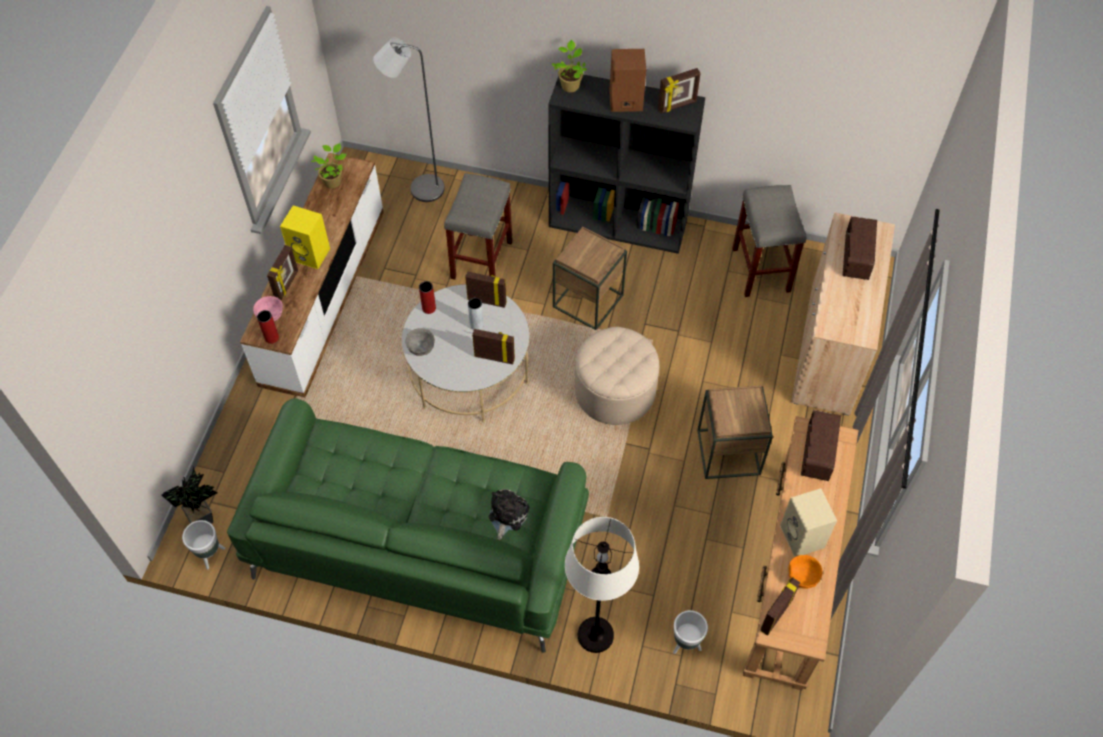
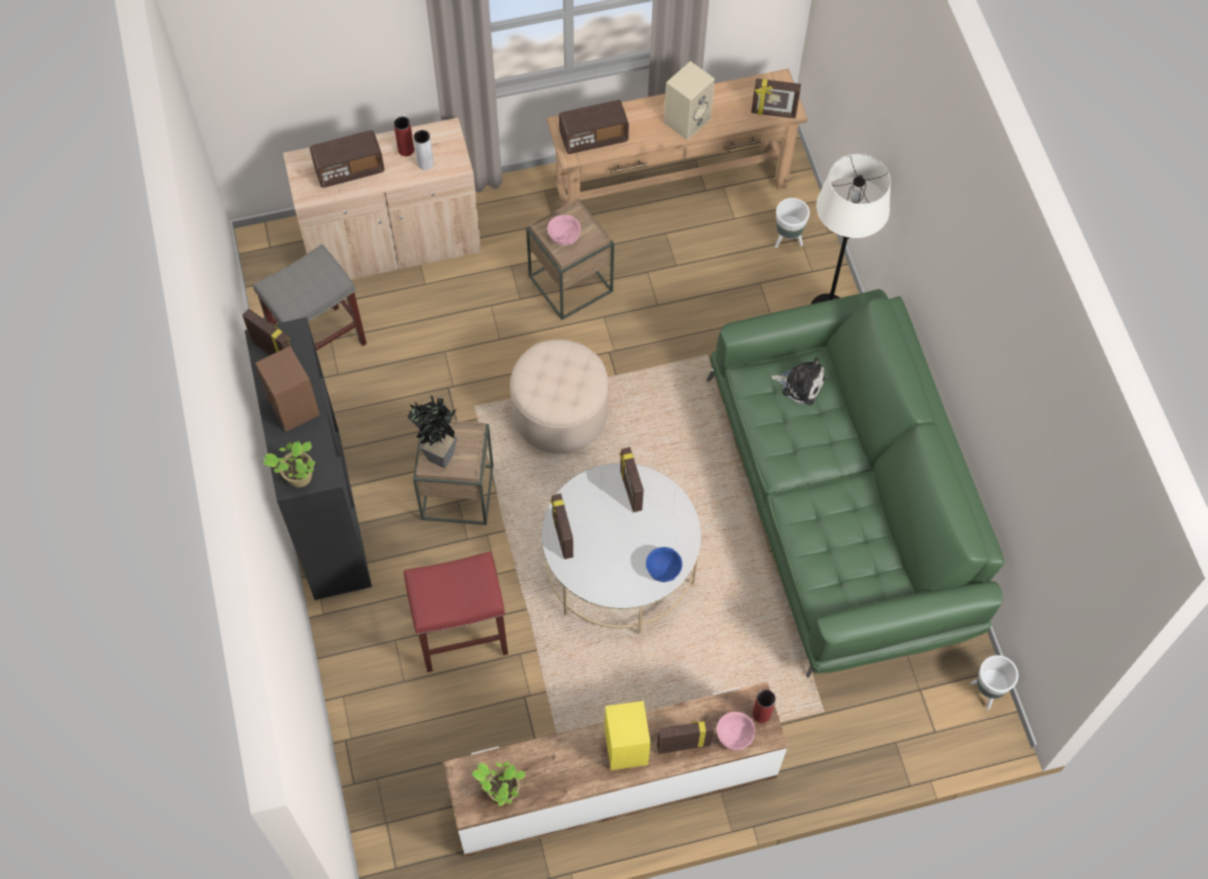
camera: 120 degrees left, 5 degrees up
potted plant [161,467,217,524] -> potted plant moved to [407,395,457,468]
grey floor lamp [373,38,445,202] -> none
grey bowl [406,328,435,356] -> blue bowl [646,547,682,582]
red vase [419,281,436,314] -> red vase moved to [394,116,414,156]
grey stool [444,173,513,280] -> red stool [404,552,508,672]
grey vase [468,298,484,330] -> grey vase moved to [413,130,434,170]
plush toy [489,489,530,540] -> plush toy turned 150 degrees counterclockwise [771,357,825,405]
orange bowl [789,555,823,589] -> none
none -> pink bowl [547,215,581,246]

